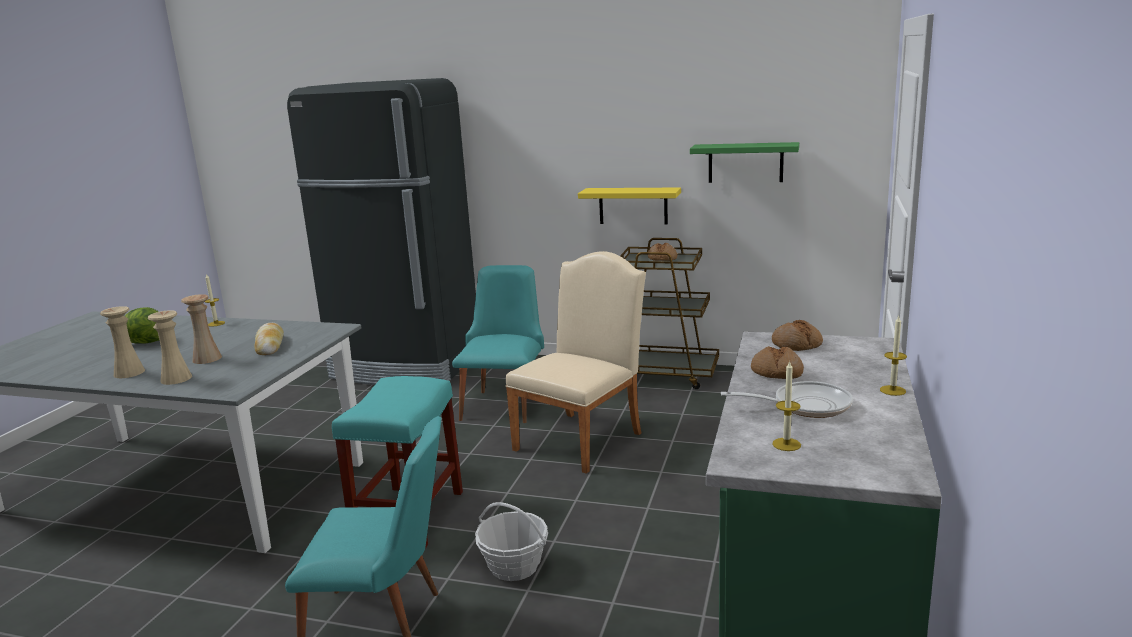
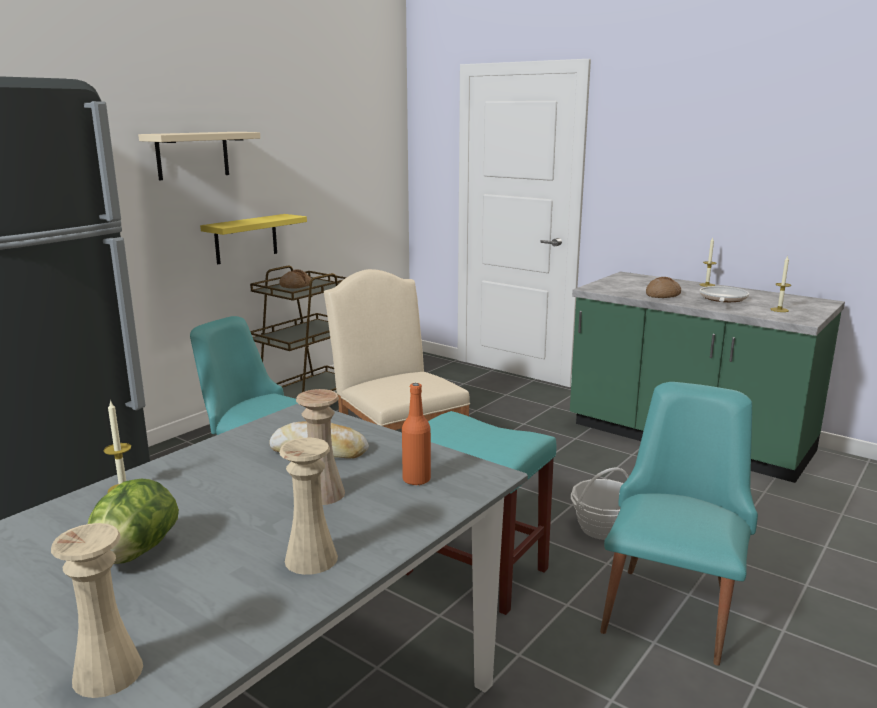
camera: 70 degrees left, 0 degrees up
beige vase [148,310,192,385] -> beige vase moved to [51,523,143,698]
green shelf [690,142,799,183] -> none
bread [772,320,823,351] -> none
none -> beige shelf [138,132,260,180]
none -> orange bottle [402,383,431,486]

